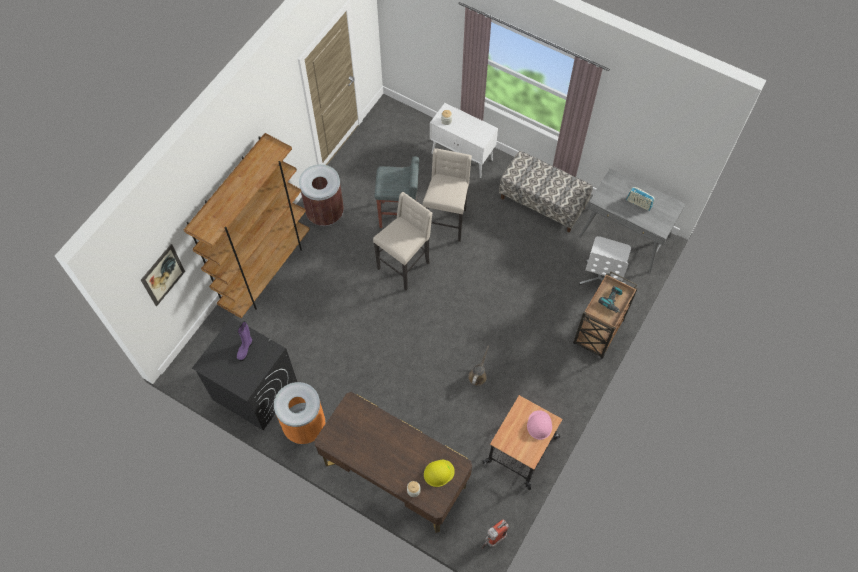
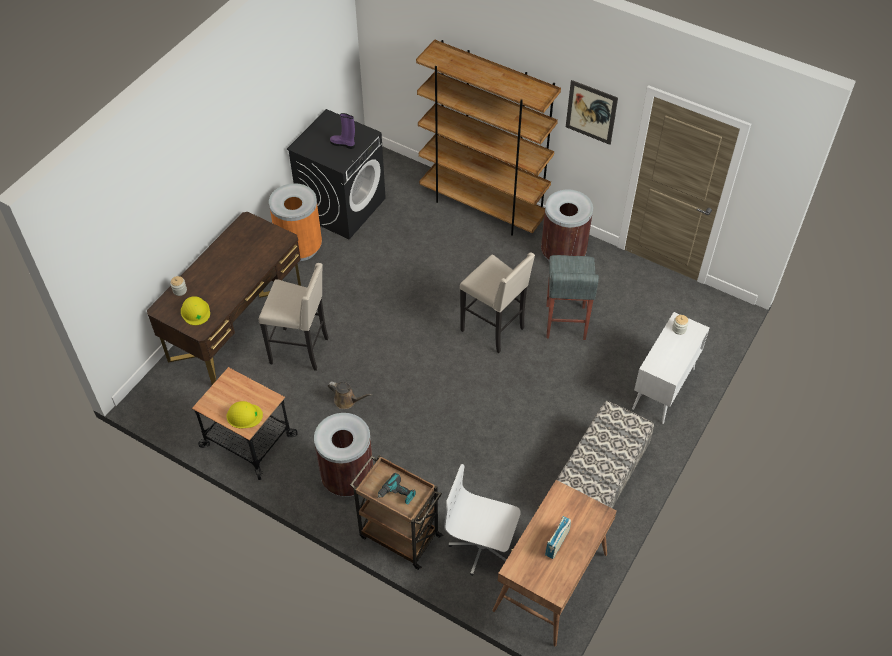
camera: 90 degrees right, 10 degrees down
picture [141,244,185,306] -> picture moved to [566,80,618,145]
beige stool [423,148,472,242] -> beige stool moved to [259,263,329,371]
fire extinguisher [481,520,509,548] -> none
pink hard hat [527,410,552,440] -> yellow hard hat [226,401,263,428]
grey desk [579,168,685,273] -> brown desk [492,480,617,647]
none -> brown trash can [314,413,373,497]

